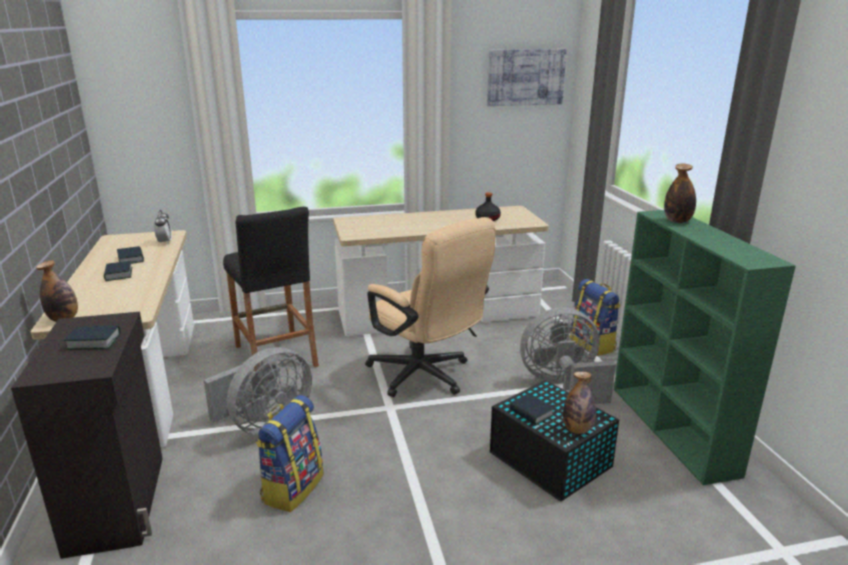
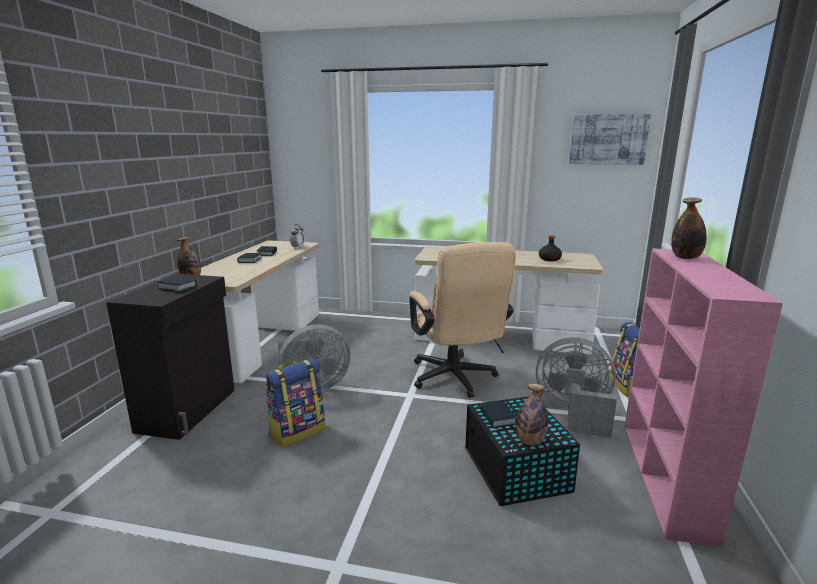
camera: 25 degrees right, 5 degrees down
black stool [223,207,319,371] -> none
green bookcase [614,210,796,485] -> pink bookcase [624,248,783,547]

